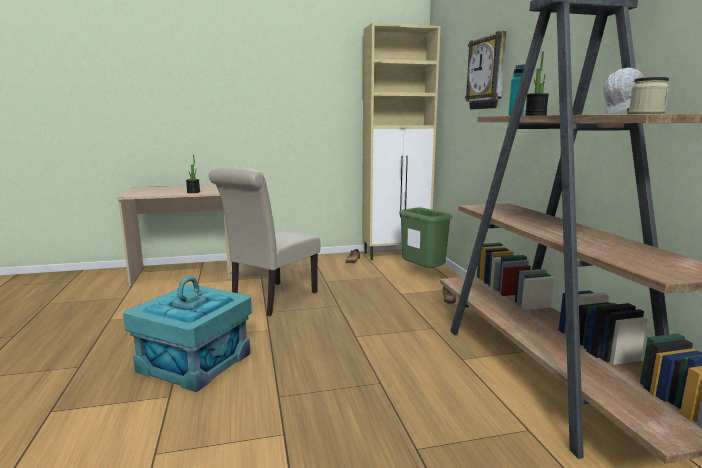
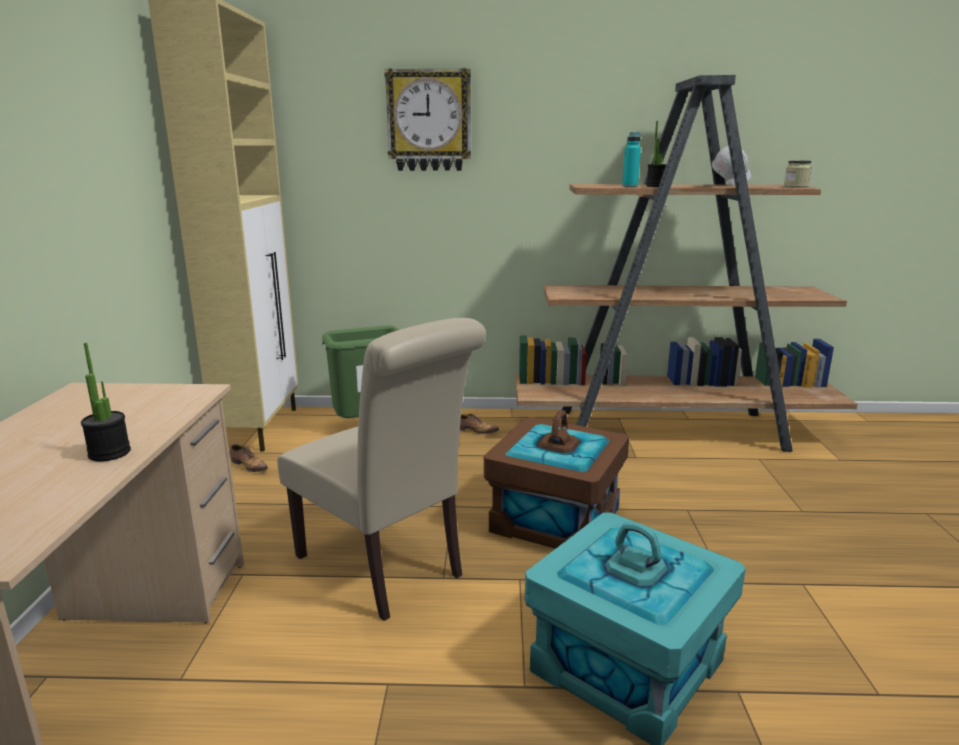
camera: 75 degrees left, 5 degrees up
none -> brown storage box [484,410,629,549]

